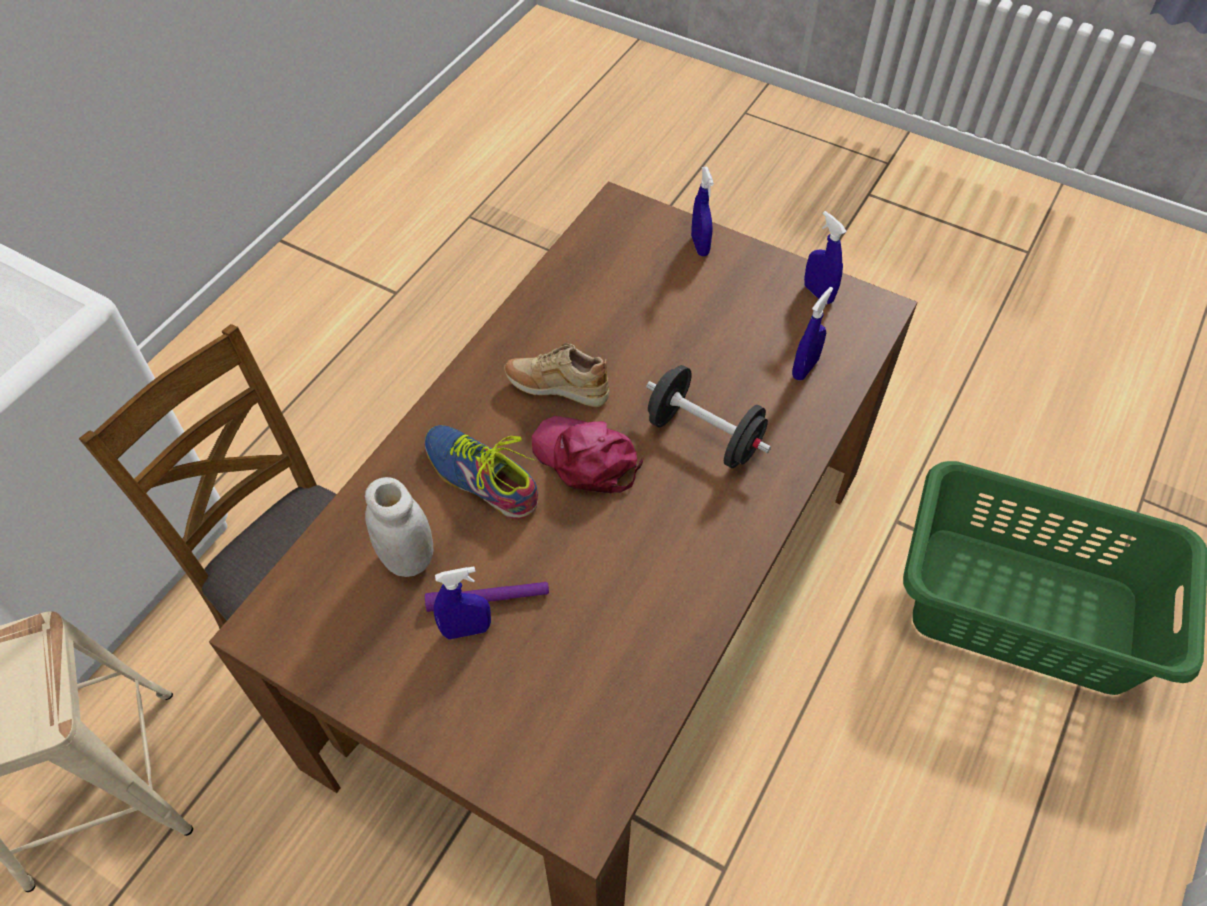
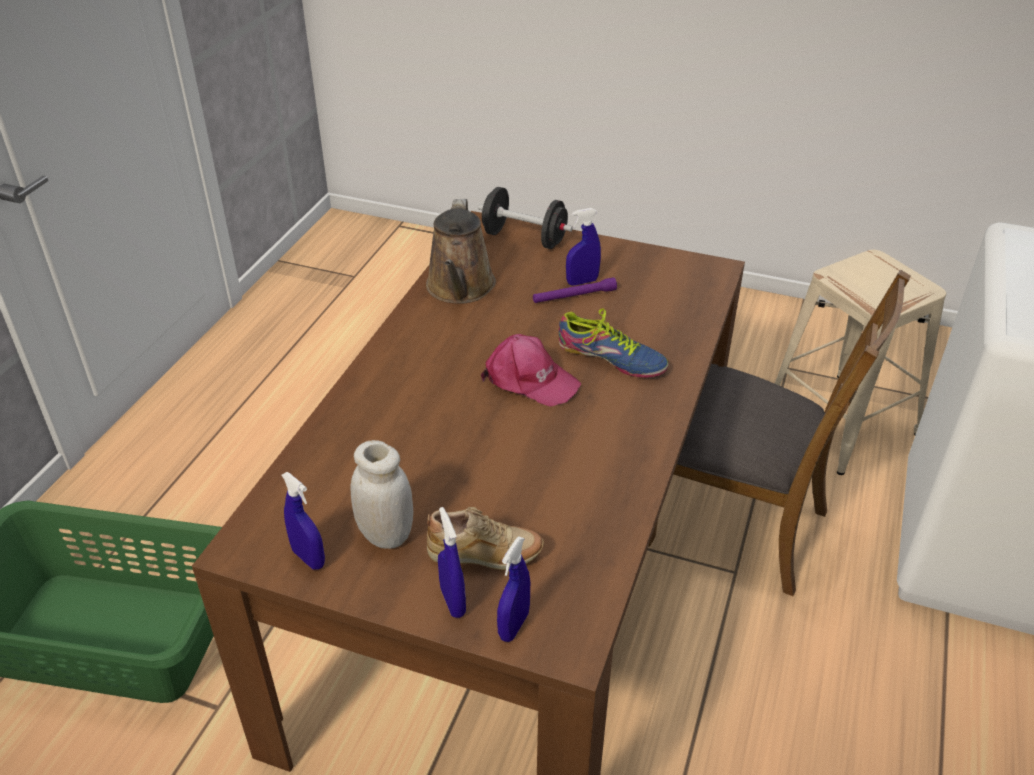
camera: 170 degrees right, 15 degrees down
white jar [365,477,433,577] -> white jar moved to [351,440,413,549]
beige shoe [504,343,609,407] -> beige shoe moved to [427,507,544,570]
black dumbbell [646,365,771,468] -> black dumbbell moved to [478,187,573,249]
blue spray bottle [792,287,833,380] -> blue spray bottle moved to [497,536,530,642]
none -> brown watering can [426,199,496,304]

